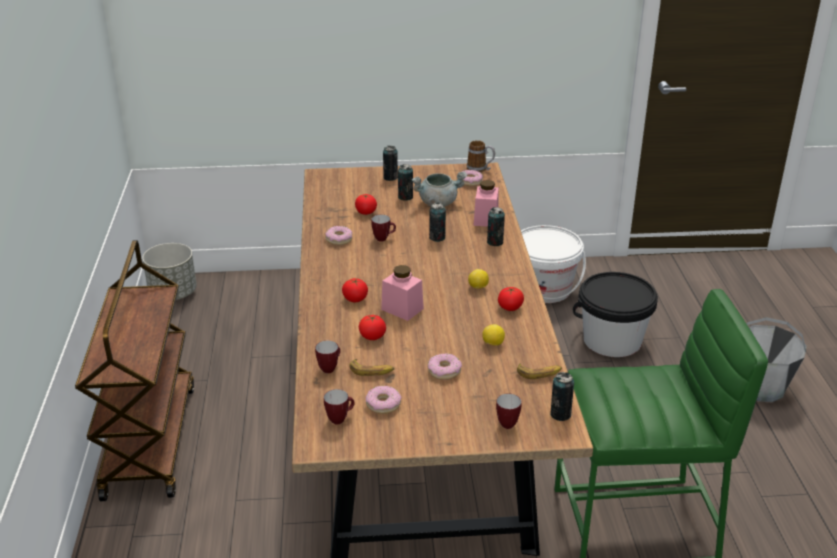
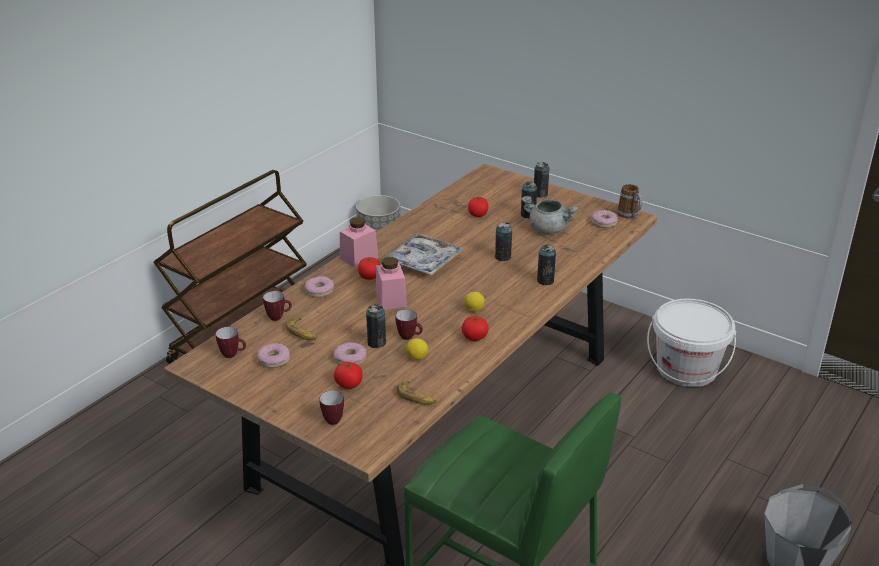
camera: 40 degrees right, 0 degrees up
donut [325,226,352,245] -> donut moved to [305,276,334,298]
tomato [359,315,386,340] -> tomato moved to [334,362,363,389]
mug [371,215,396,242] -> mug moved to [395,309,423,340]
pink jar [474,180,499,227] -> pink jar moved to [340,217,378,268]
can [550,372,574,421] -> can moved to [366,304,386,348]
black bucket [573,272,658,357] -> none
none -> tray [382,233,463,275]

